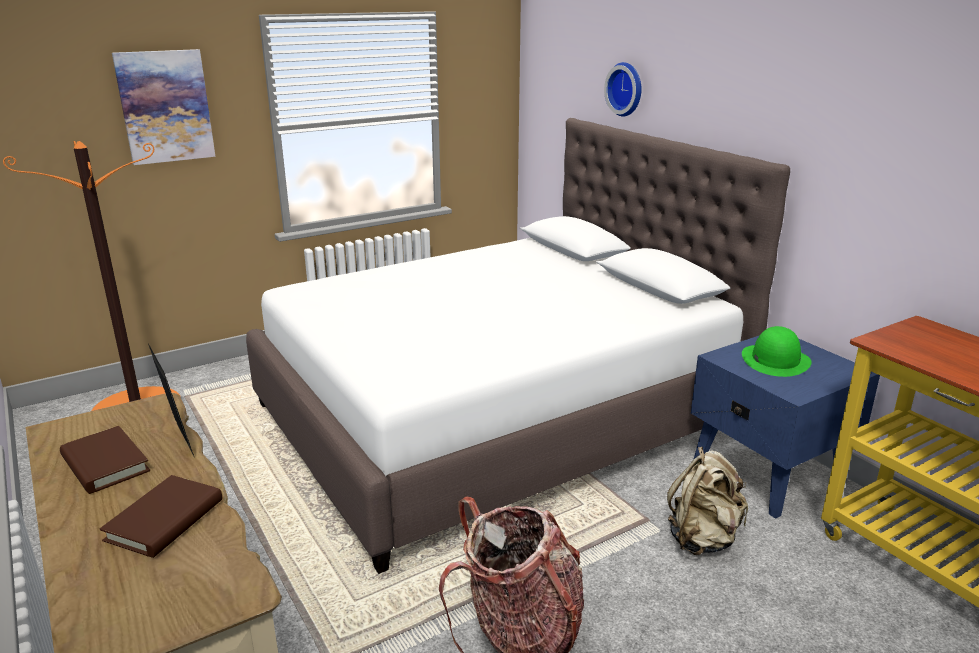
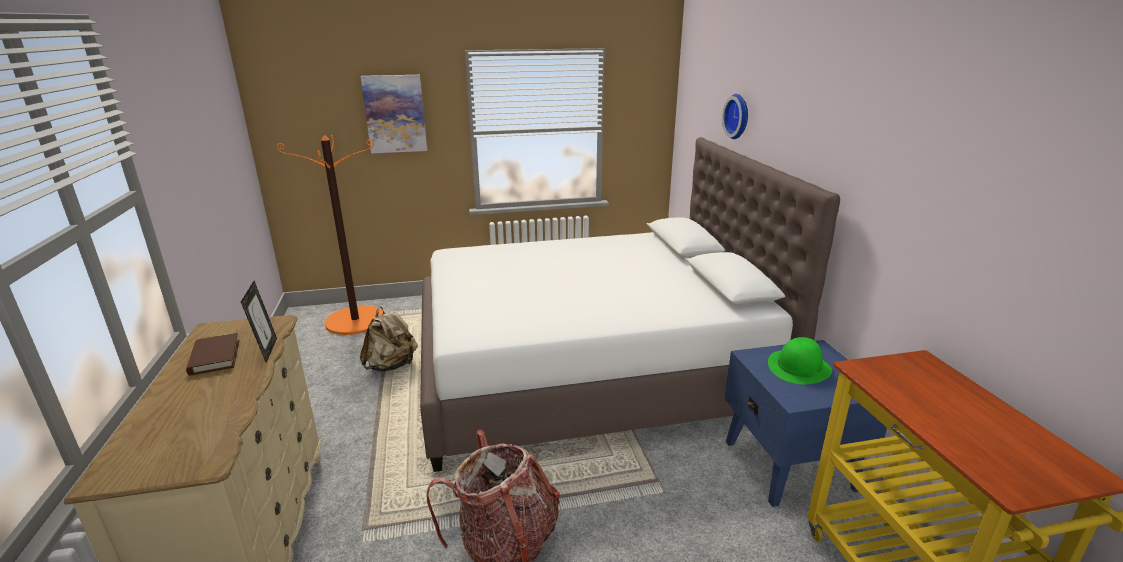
camera: 20 degrees right, 0 degrees up
brown book [99,475,222,558] -> none
beige backpack [667,447,748,555] -> beige backpack moved to [360,307,418,372]

